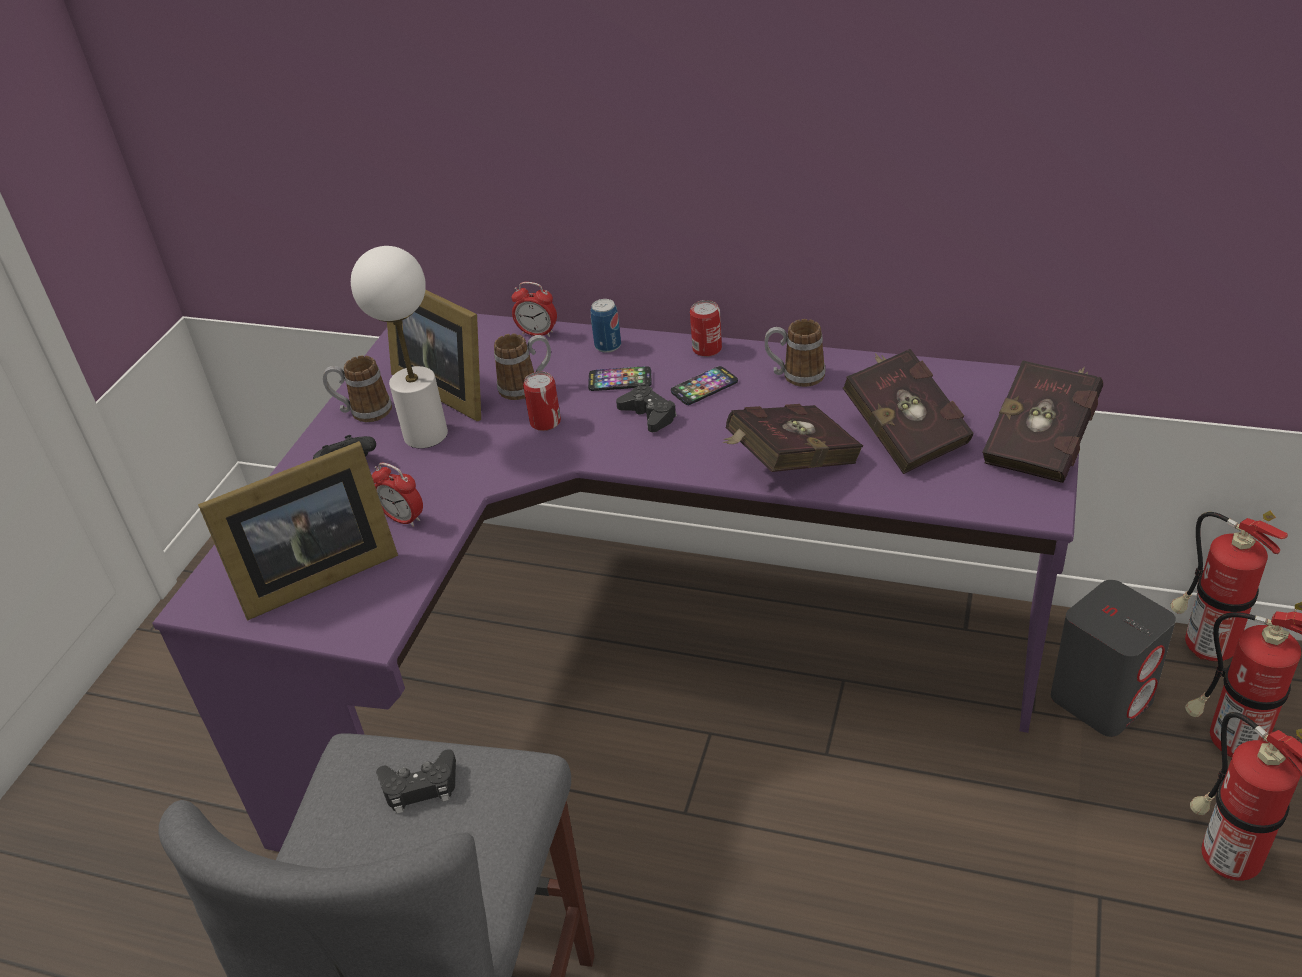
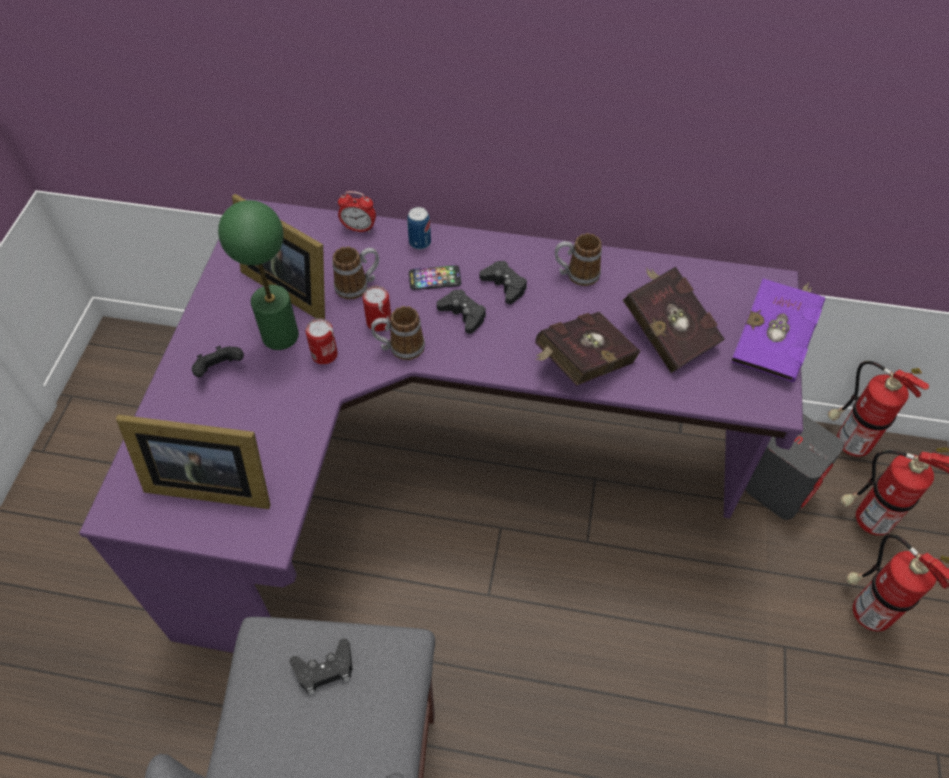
camera: 10 degrees left, 15 degrees up
picture frame [198,441,398,620] -> picture frame turned 45 degrees clockwise [116,415,271,509]
mug [323,355,392,422] -> mug moved to [371,306,425,360]
white table lamp [351,246,448,448] -> green table lamp [218,200,299,350]
alarm clock [372,463,423,527] -> none
phone [671,366,738,405] -> black game controller [480,261,527,304]
can [690,300,722,357] -> can moved to [305,318,338,364]
red book [982,360,1103,483] -> purple book [732,278,825,382]

